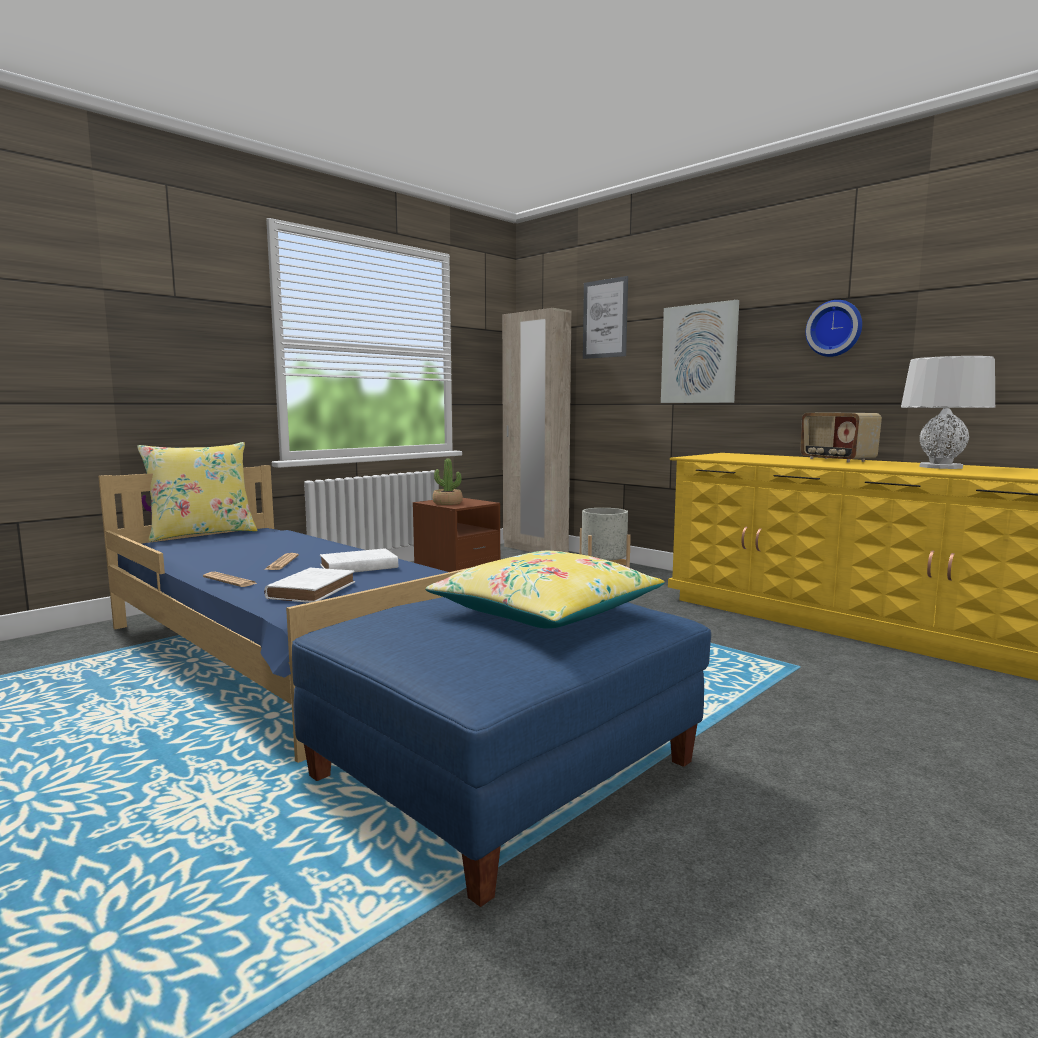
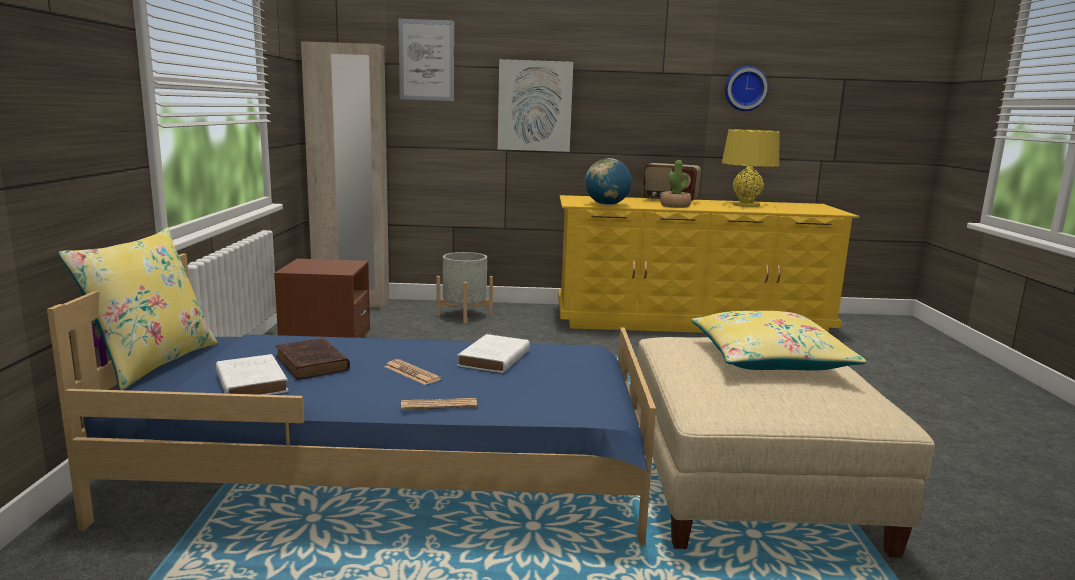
camera: 45 degrees left, 5 degrees up
white book [264,567,355,603] -> white book moved to [216,354,289,395]
blue ottoman [292,597,711,907] -> beige ottoman [637,337,935,558]
potted plant [433,459,463,505] -> potted plant moved to [660,160,691,208]
wall clock [805,300,862,357] -> wall clock moved to [725,66,769,111]
grey table lamp [901,356,995,469] -> yellow table lamp [722,129,780,207]
none -> brown book [276,338,350,380]
none -> globe [585,158,632,205]

